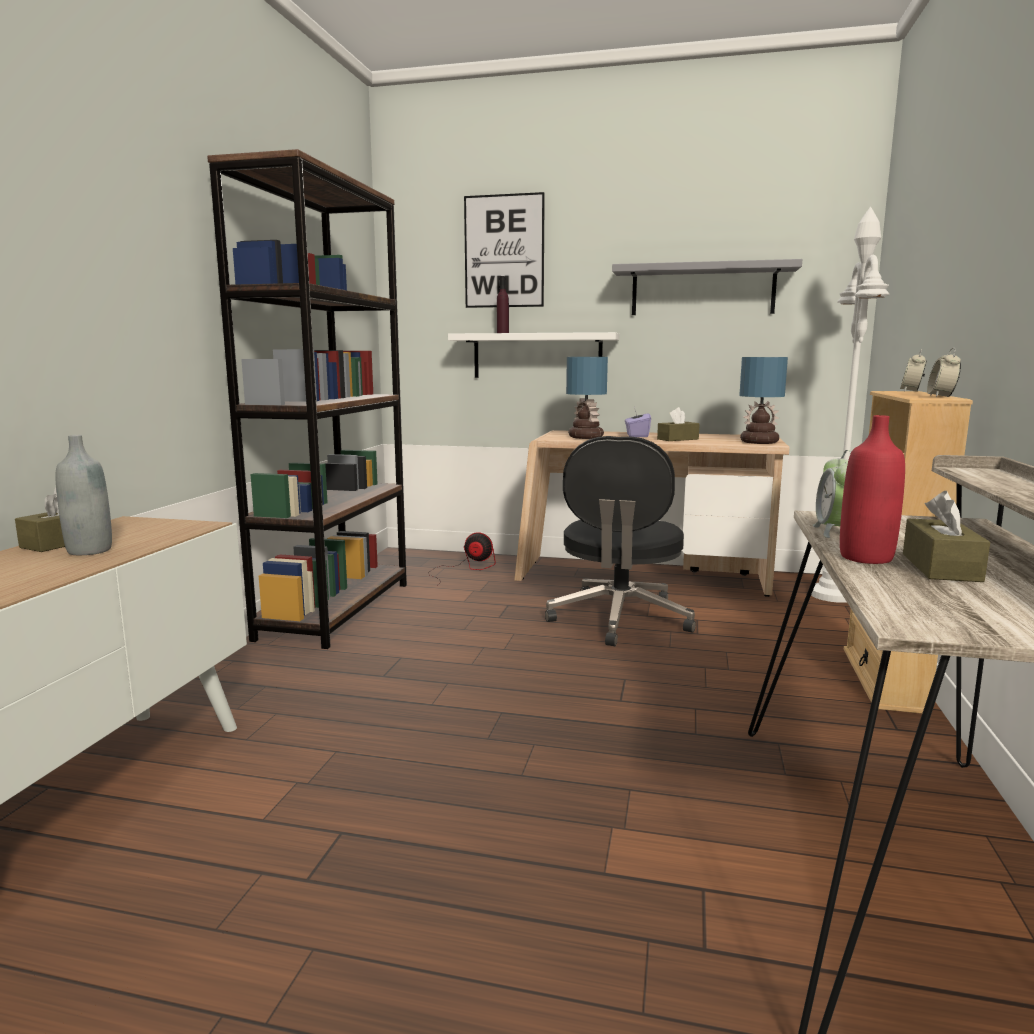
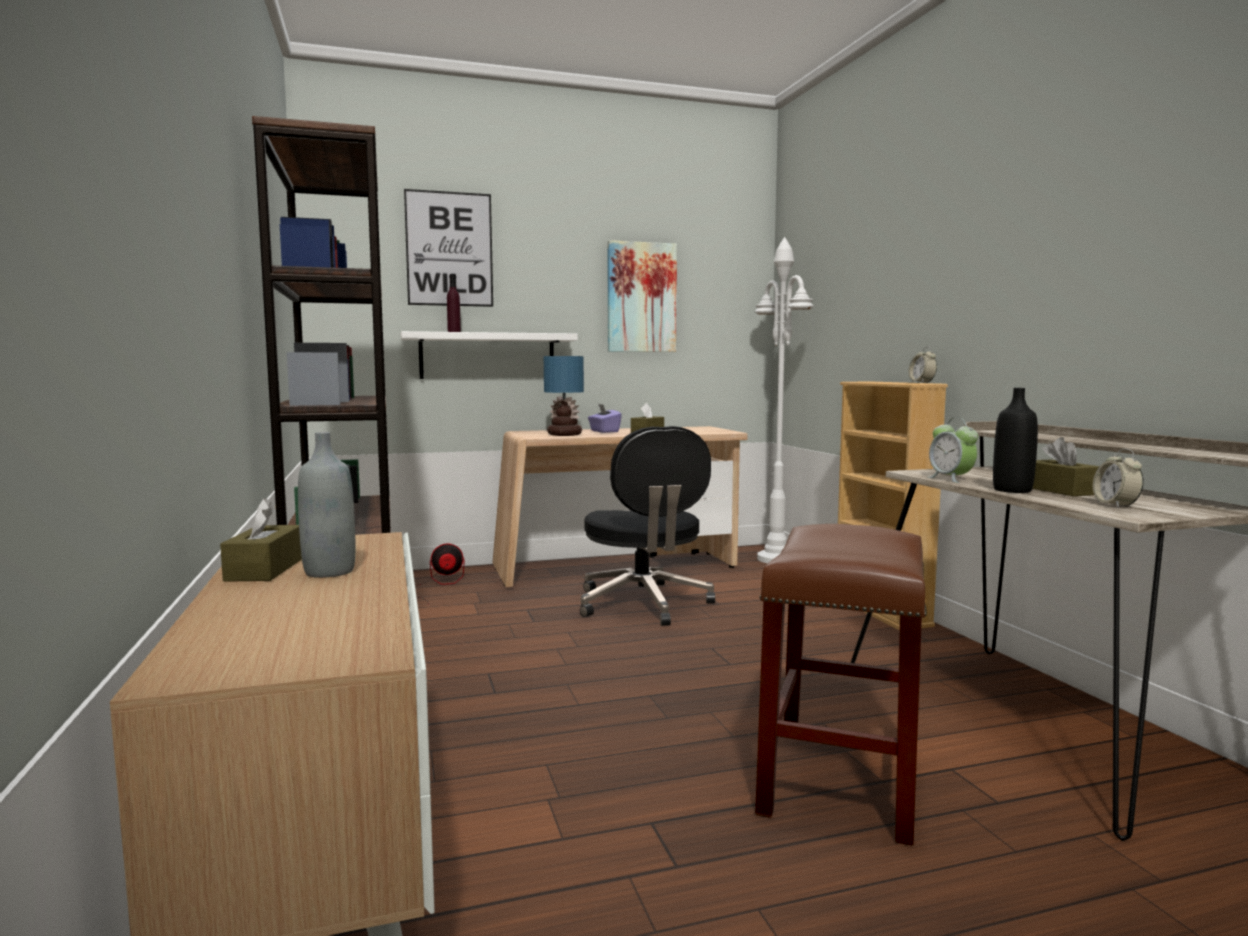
camera: 30 degrees left, 5 degrees down
grey shelf [612,259,802,315] -> picture [608,240,677,352]
table lamp [739,357,788,444] -> none
red bottle [840,415,905,564] -> black bottle [993,388,1038,493]
alarm clock [900,349,927,392] -> alarm clock moved to [1093,449,1144,508]
none -> brown stool [755,524,927,846]

